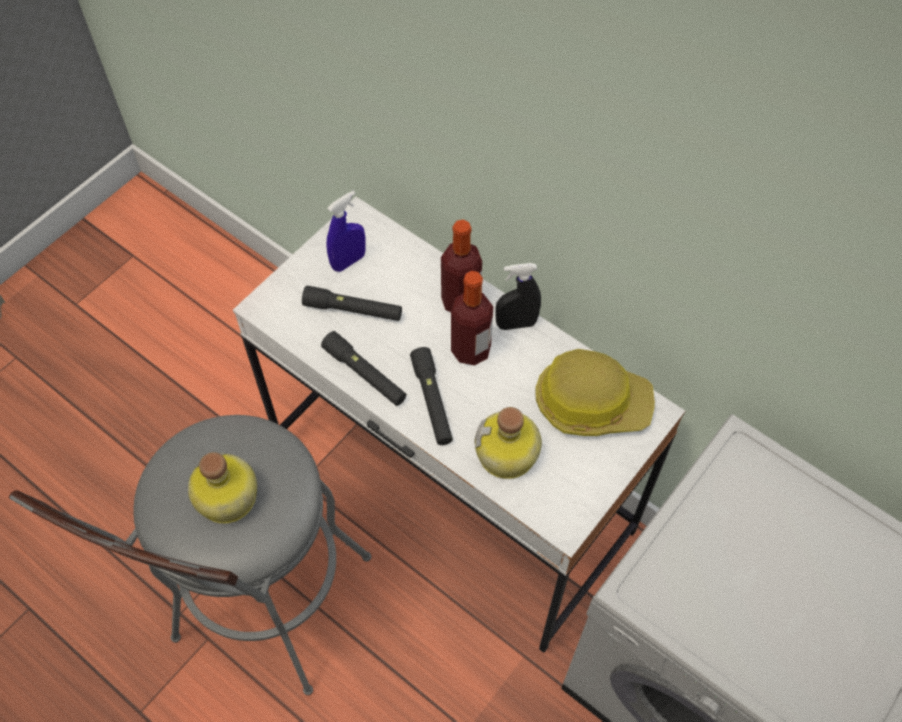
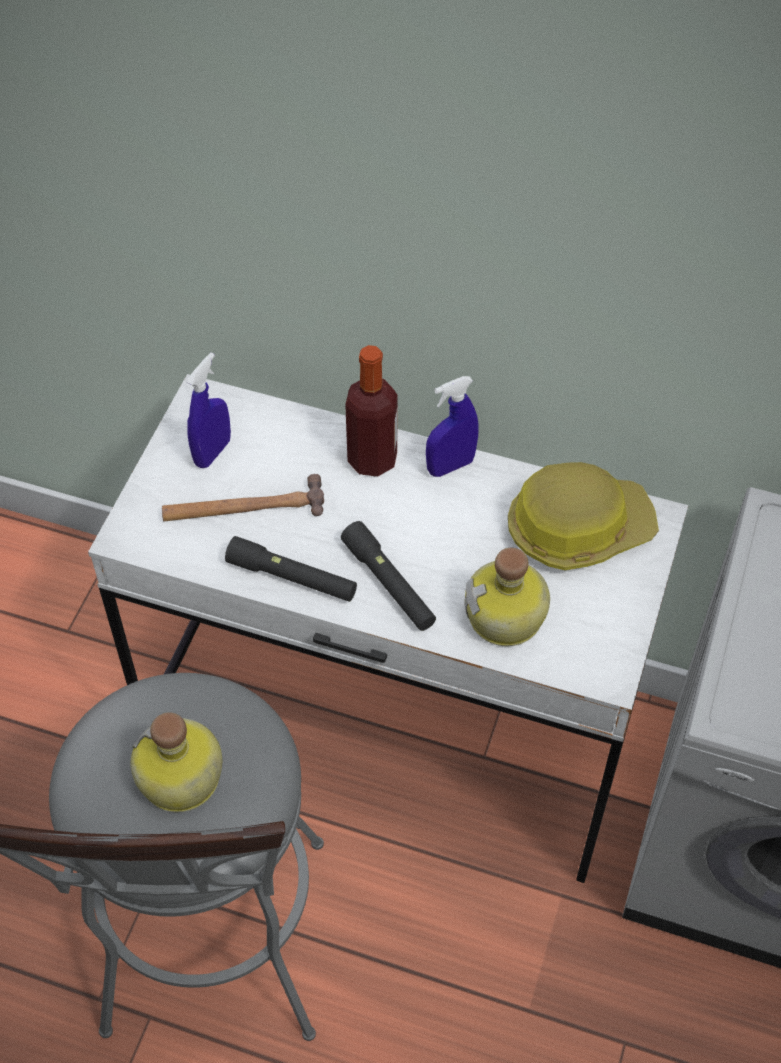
camera: 20 degrees left, 5 degrees down
black flashlight [302,285,402,321] -> hammer [162,474,324,521]
bottle [451,271,493,366] -> none
black spray bottle [495,263,541,330] -> blue spray bottle [426,376,478,477]

